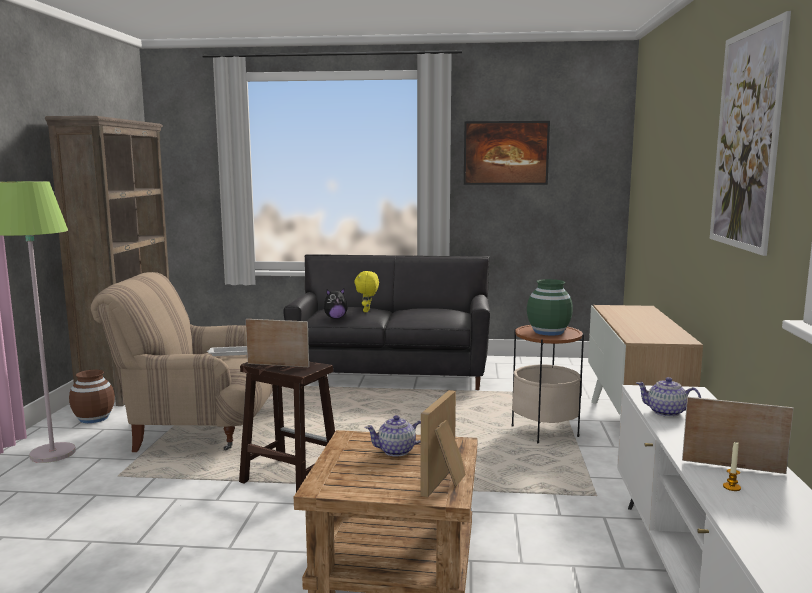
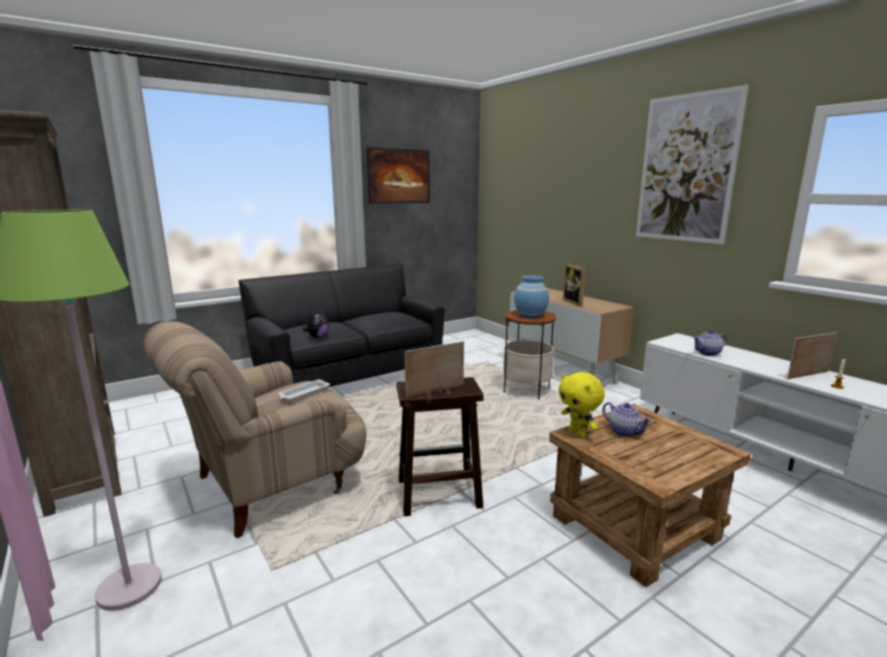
camera: 40 degrees left, 5 degrees up
brown vase [69,369,115,423] -> none
yellow plush toy [354,271,379,312] -> yellow plush toy moved to [559,372,605,438]
teapot [365,415,421,457] -> teapot turned 75 degrees counterclockwise [602,402,652,437]
picture frame [421,390,466,497] -> picture frame moved to [563,264,586,307]
green vase [527,279,573,335] -> blue vase [514,275,549,318]

